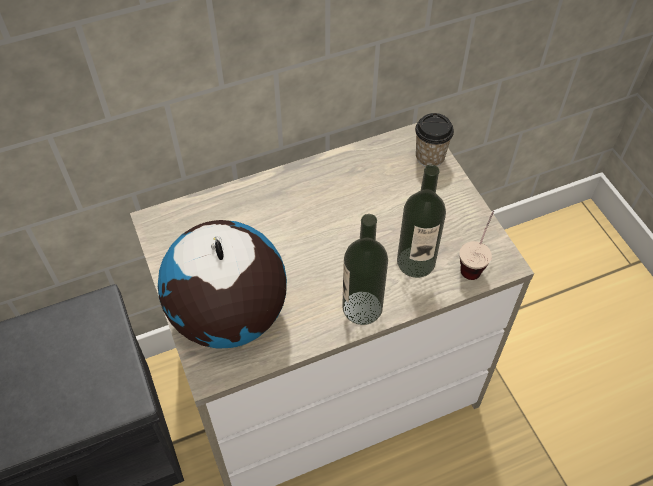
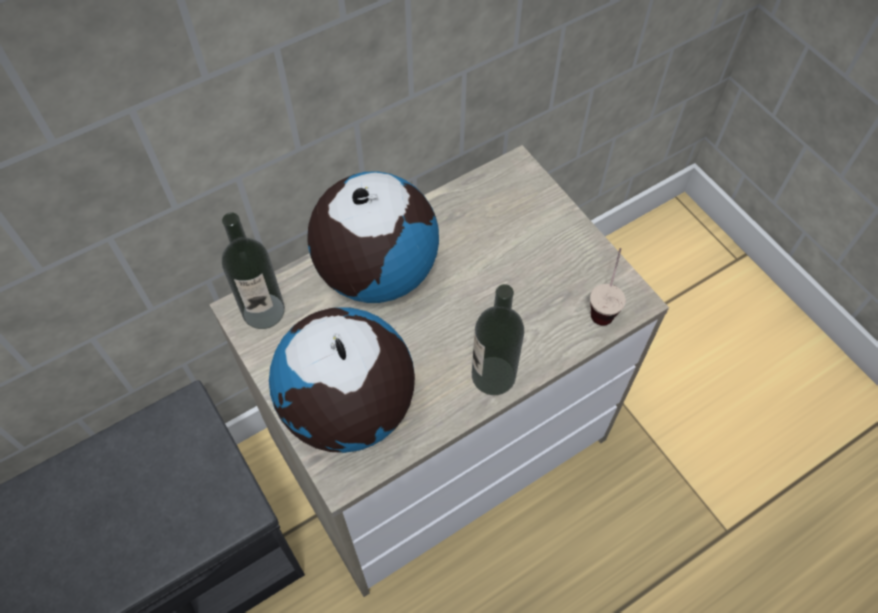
camera: 10 degrees left, 5 degrees up
bottle [397,165,446,278] -> bottle moved to [222,212,285,329]
cup [415,113,454,167] -> none
none -> globe [307,171,439,303]

